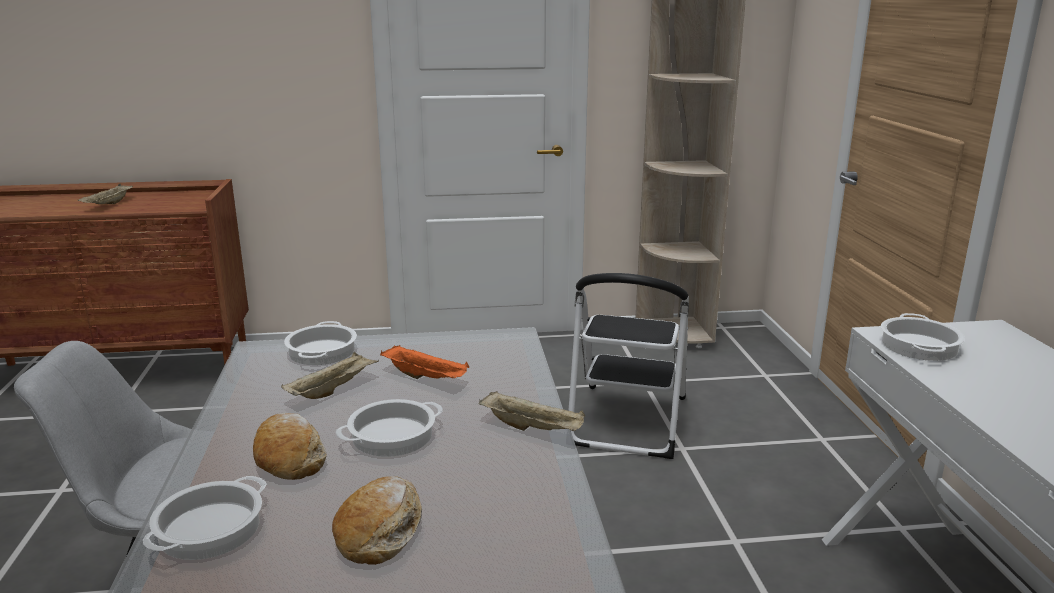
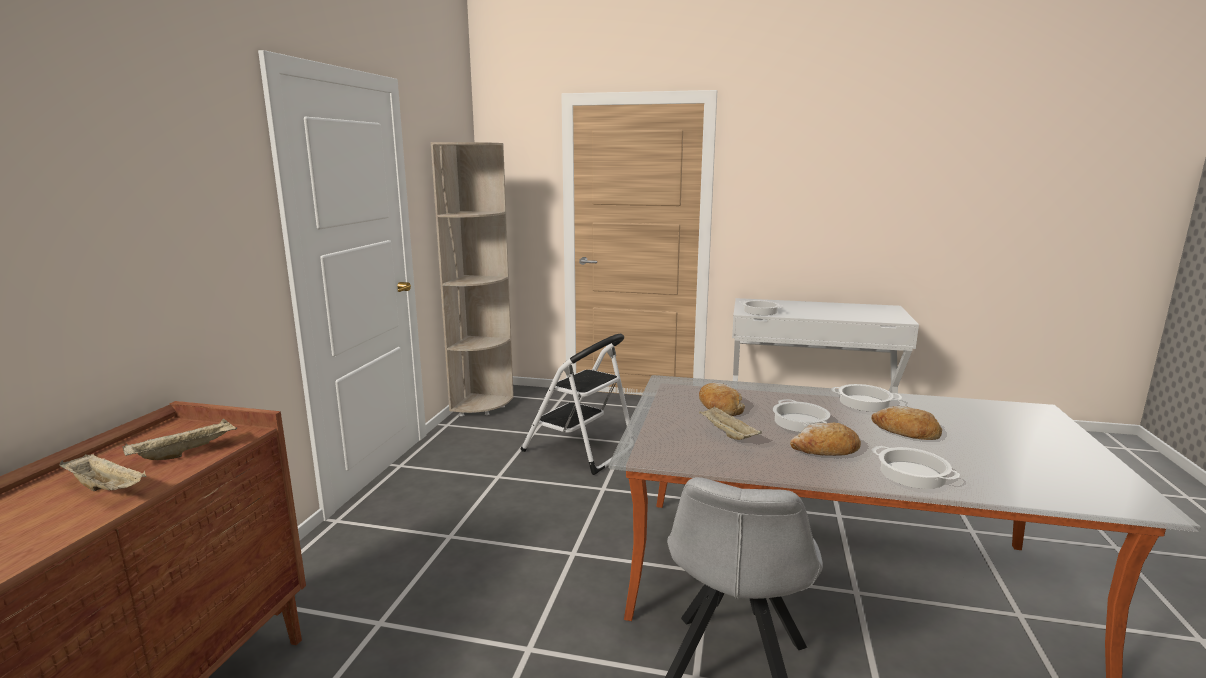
camera: 70 degrees left, 5 degrees down
cooking pot [284,321,357,365] -> cooking pot moved to [831,384,902,412]
orange tray [380,345,469,379] -> bread [699,383,745,416]
beige tray [479,391,585,431] -> beige tray moved to [123,419,237,460]

